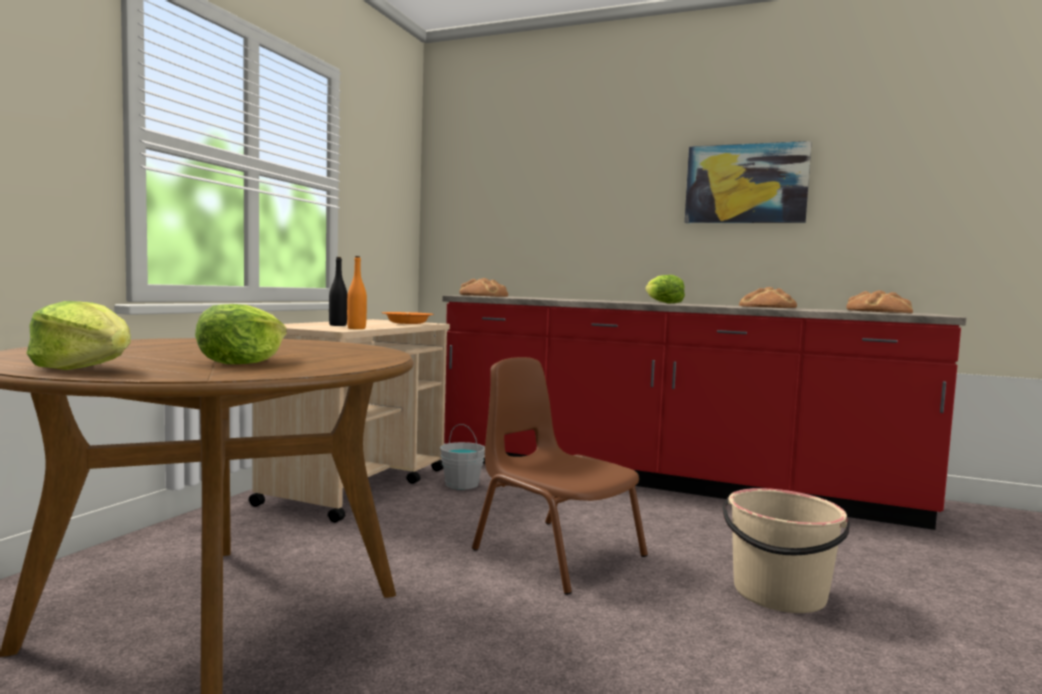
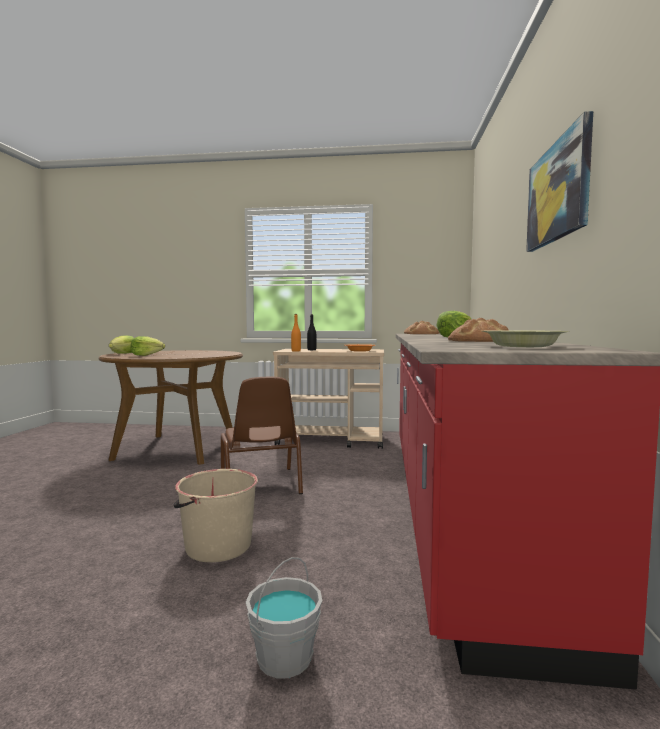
camera: 75 degrees right, 0 degrees up
grey bucket [440,424,485,490] -> grey bucket moved to [246,557,322,679]
brown chair [472,357,648,595] -> brown chair turned 135 degrees clockwise [221,377,303,494]
bread [846,290,913,313] -> yellow bowl [482,330,570,347]

